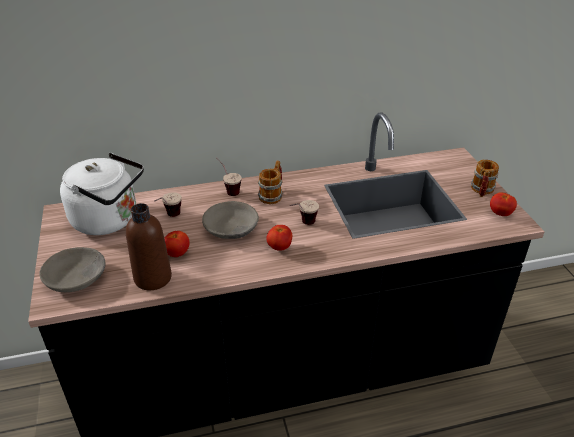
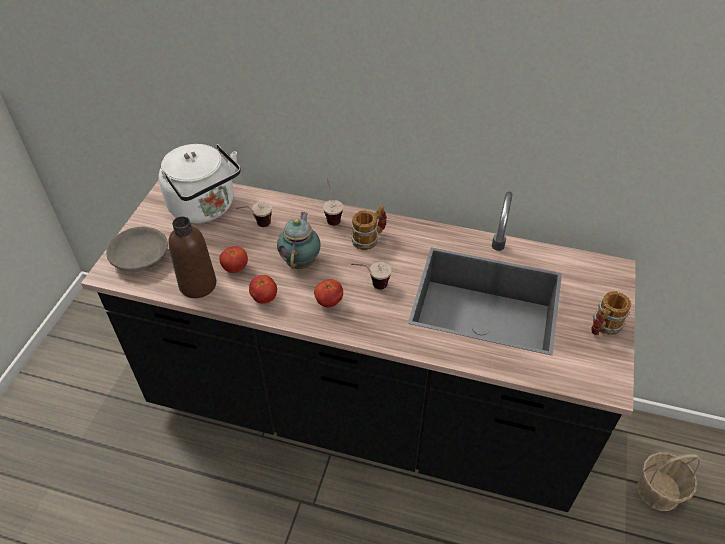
camera: 30 degrees right, 10 degrees up
grey bowl [202,201,259,239] -> teapot [277,212,321,269]
tomato [490,192,517,216] -> tomato moved to [249,275,277,304]
none -> basket [637,452,701,511]

